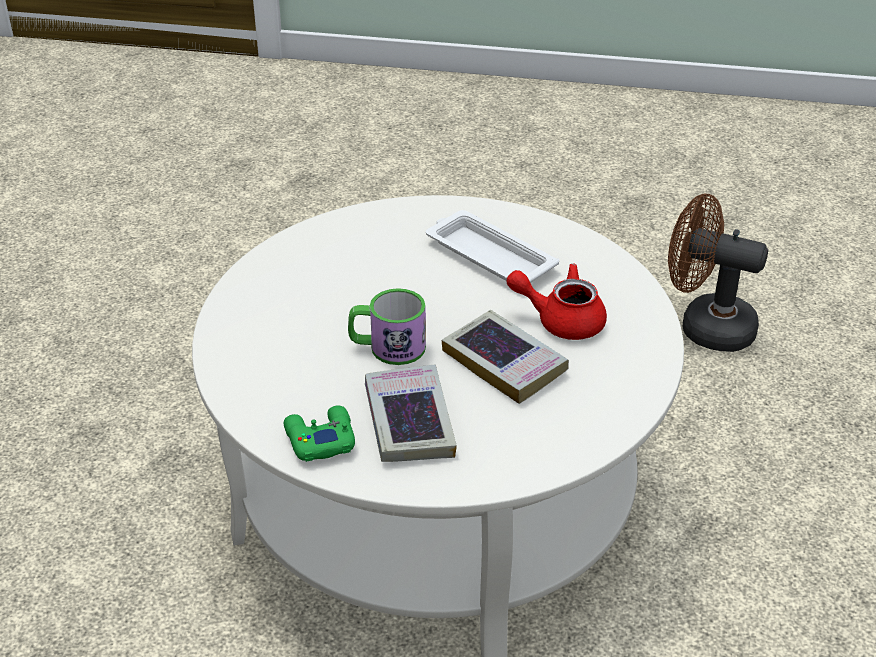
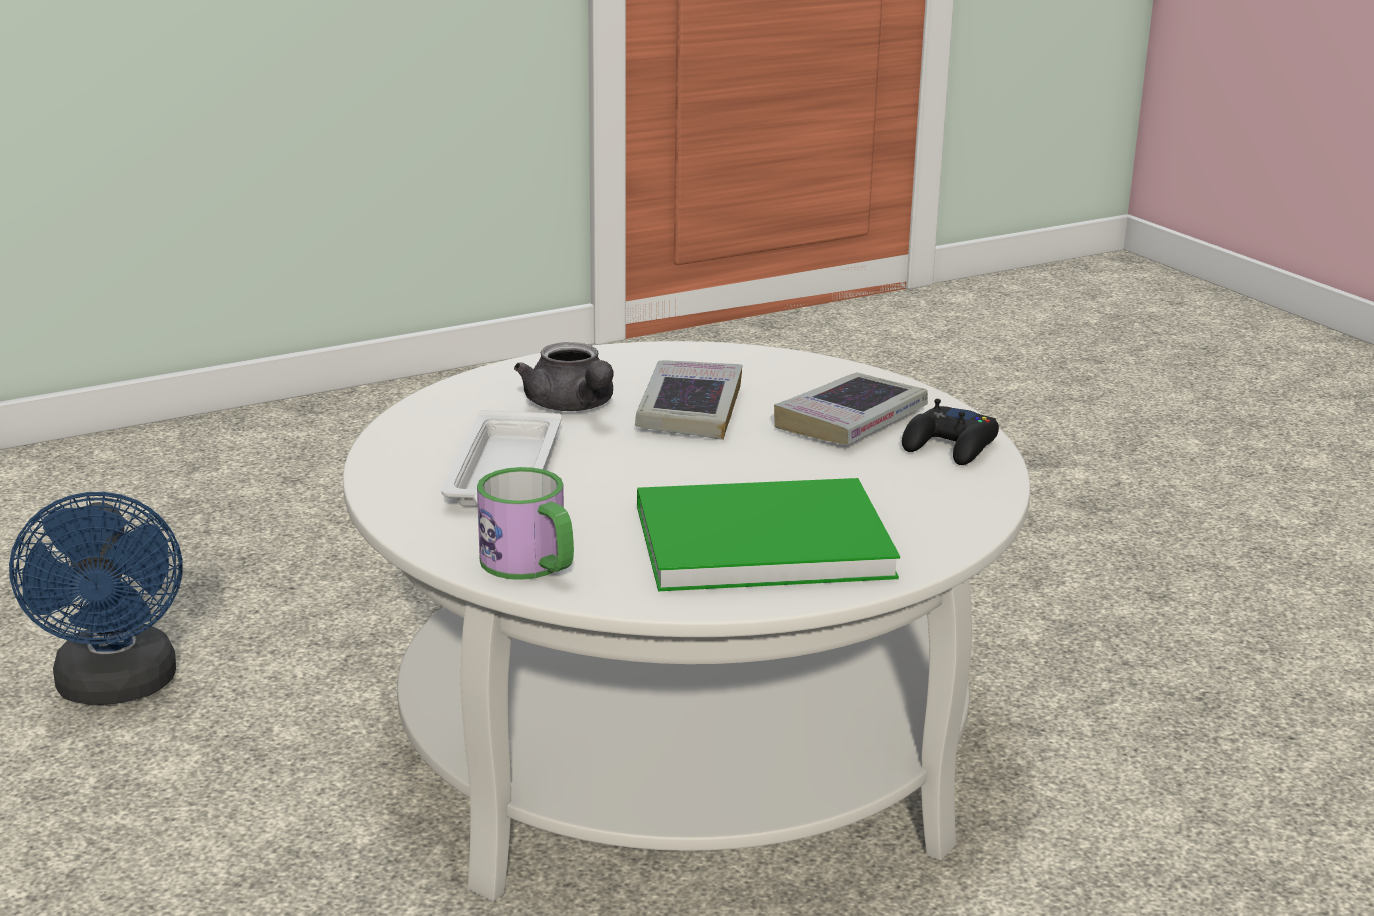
camera: 130 degrees left, 15 degrees down
green game controller [284,406,355,462] -> black game controller [902,399,999,465]
mug [348,288,426,365] -> mug moved to [477,467,574,580]
red teapot [507,264,607,340] -> grey teapot [514,342,614,411]
brown fan [668,194,768,352] -> blue fan [9,492,183,705]
none -> green book [637,478,900,591]

